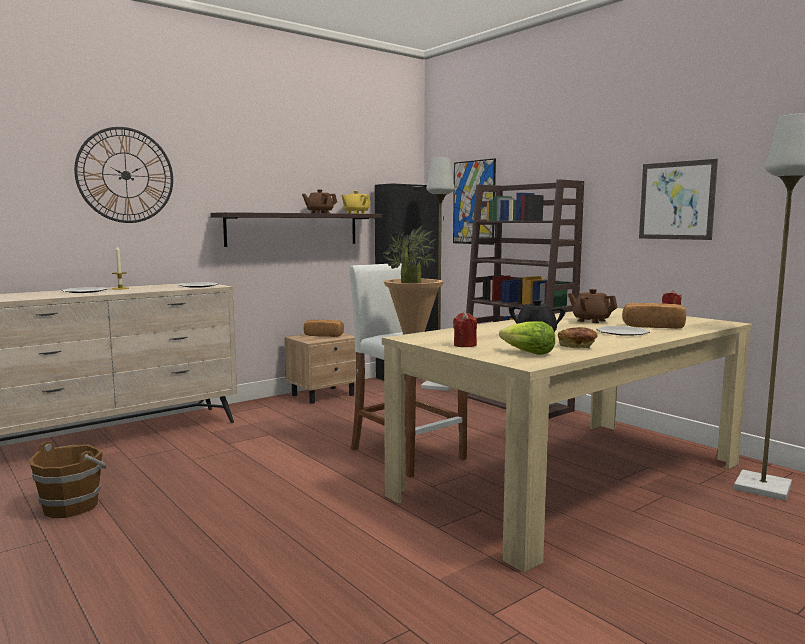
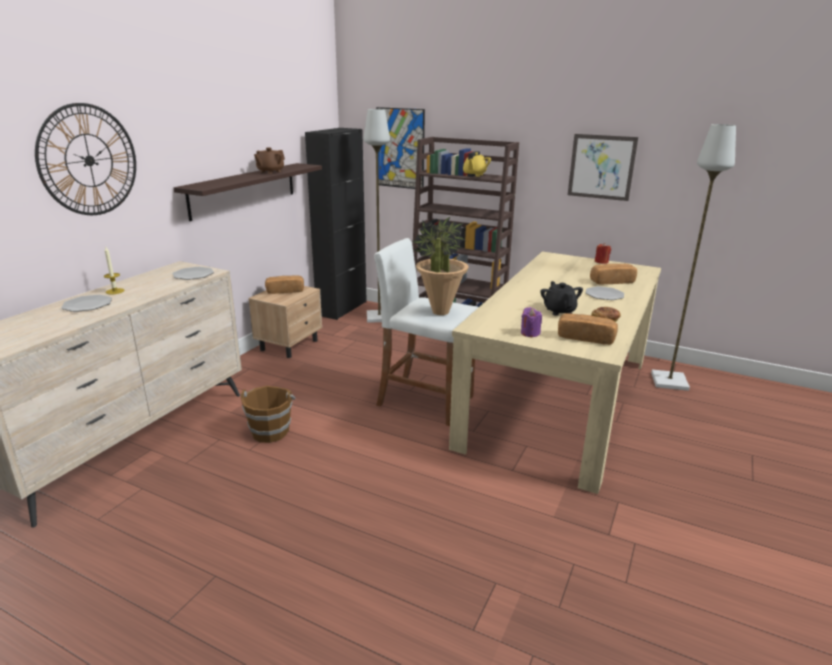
camera: 25 degrees left, 15 degrees up
brown bucket [29,441,106,518] -> brown bucket moved to [241,386,296,443]
yellow teapot [341,191,371,214] -> yellow teapot moved to [463,153,491,177]
red candle [453,312,477,347] -> purple candle [521,307,542,337]
lettuce [499,321,555,355] -> bread [558,313,618,345]
brown teapot [568,289,618,323] -> none

